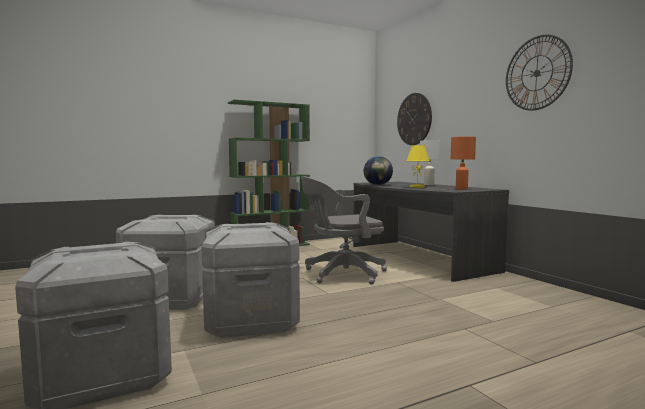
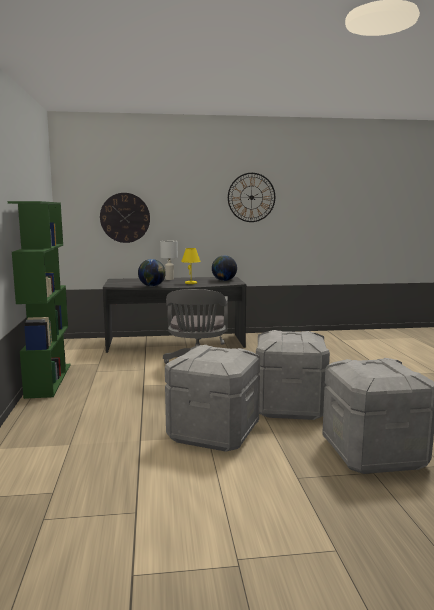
camera: 70 degrees left, 5 degrees up
orange table lamp [451,137,476,190] -> globe [212,255,237,281]

